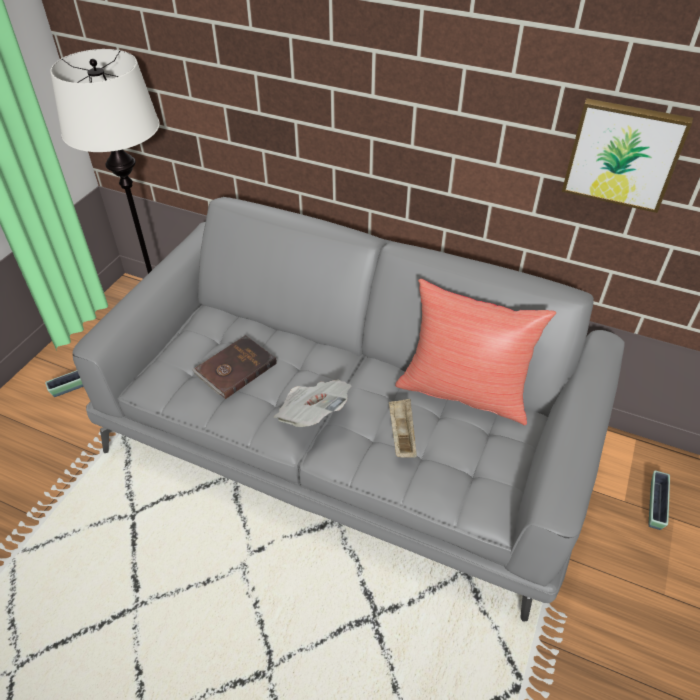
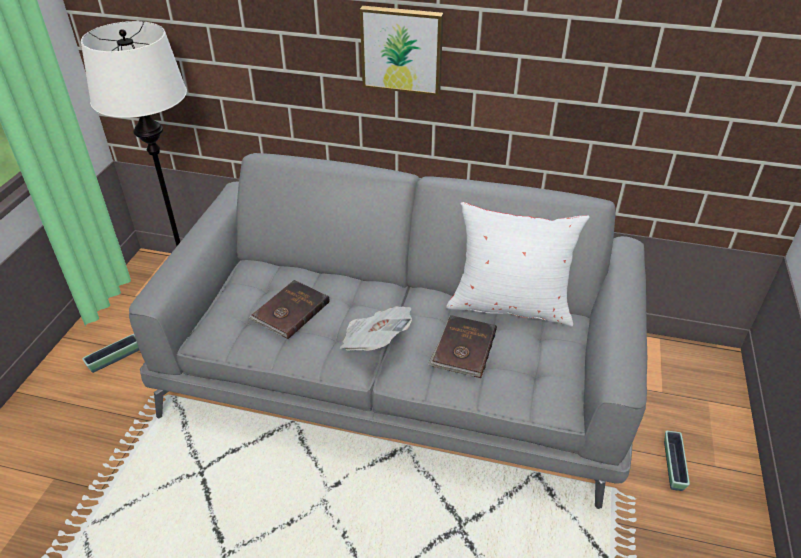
camera: 10 degrees left, 5 degrees down
beige tray [389,399,417,458] -> brown book [428,315,497,378]
red pillow [395,279,556,425] -> white pillow [446,202,590,327]
picture [562,98,693,213] -> picture moved to [360,6,443,96]
planter [649,470,670,530] -> planter moved to [664,431,690,491]

